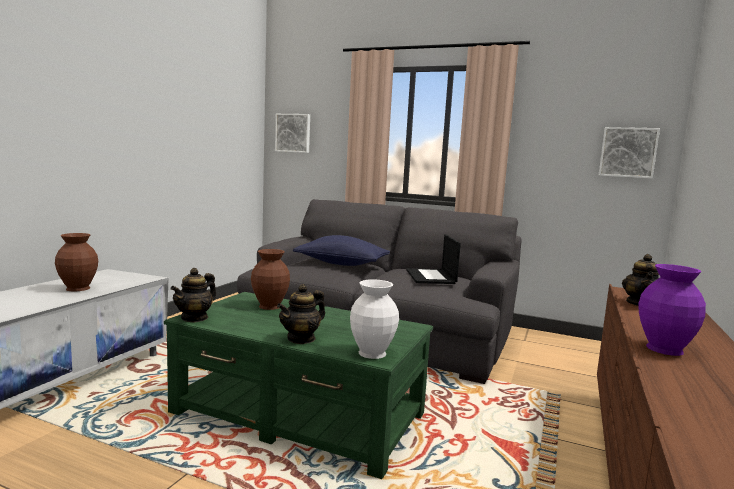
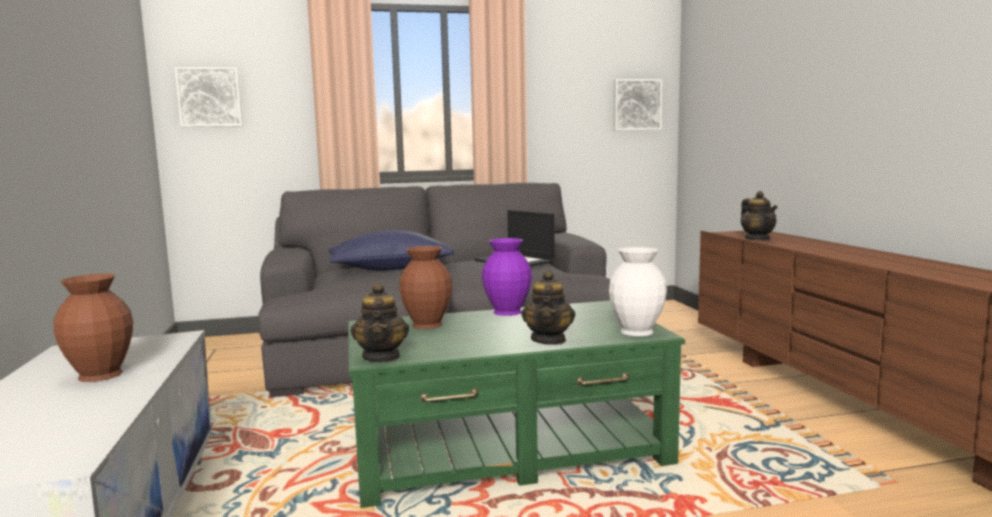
camera: 35 degrees left, 0 degrees up
purple vase [639,264,706,356] -> purple vase moved to [482,238,532,316]

